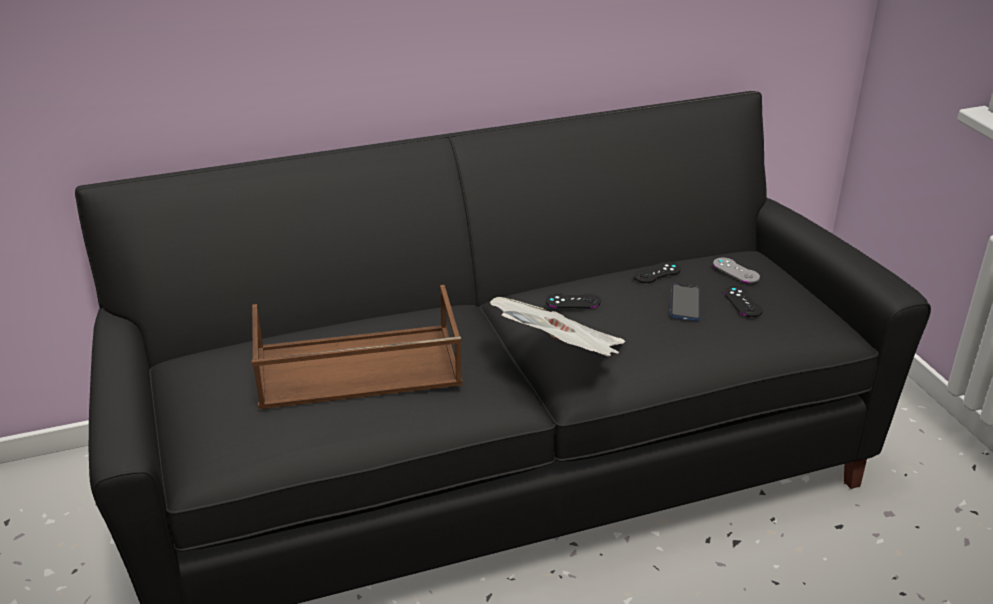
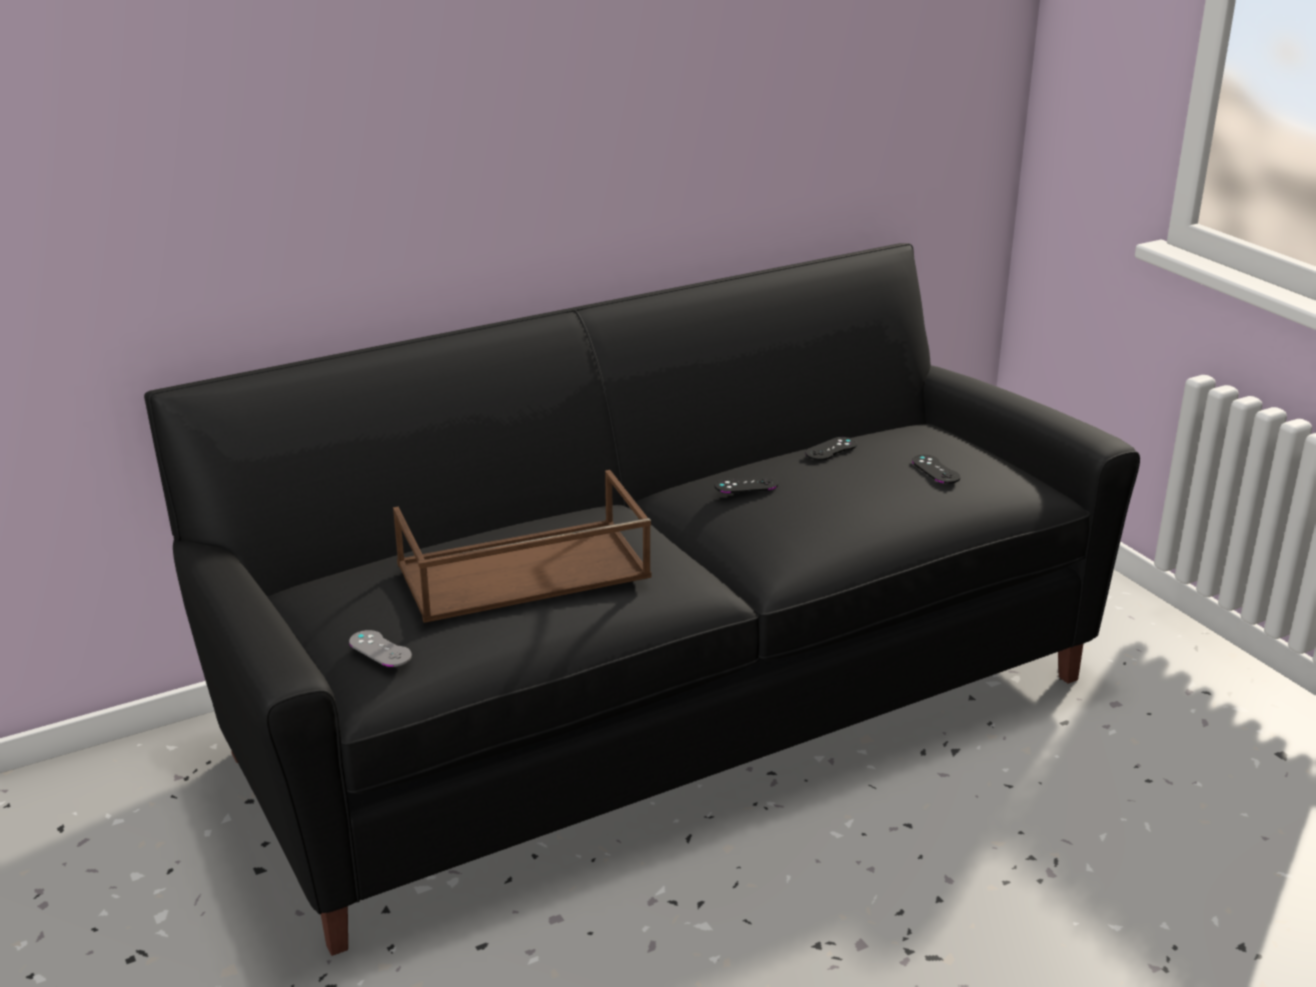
camera: 10 degrees left, 5 degrees down
newspaper [490,297,625,356] -> none
phone [670,284,701,321] -> none
grey game controller [713,258,760,283] -> grey game controller moved to [349,630,412,667]

